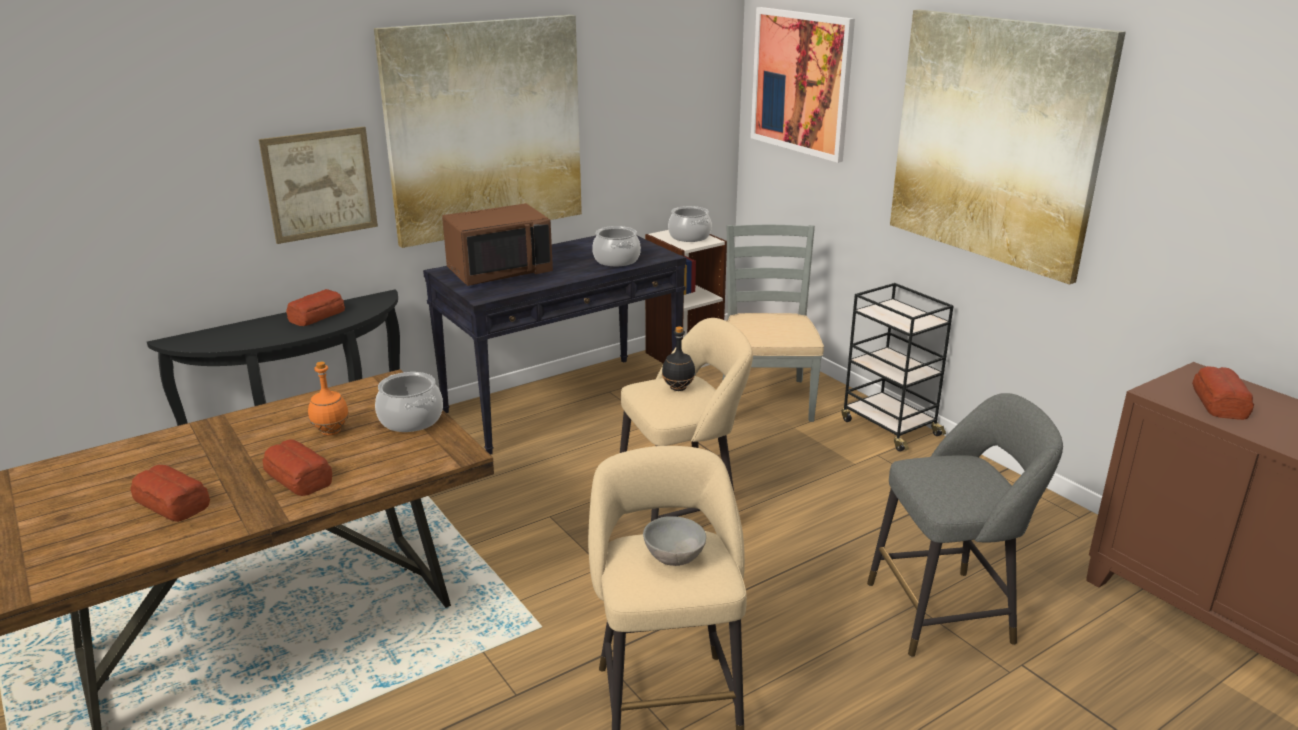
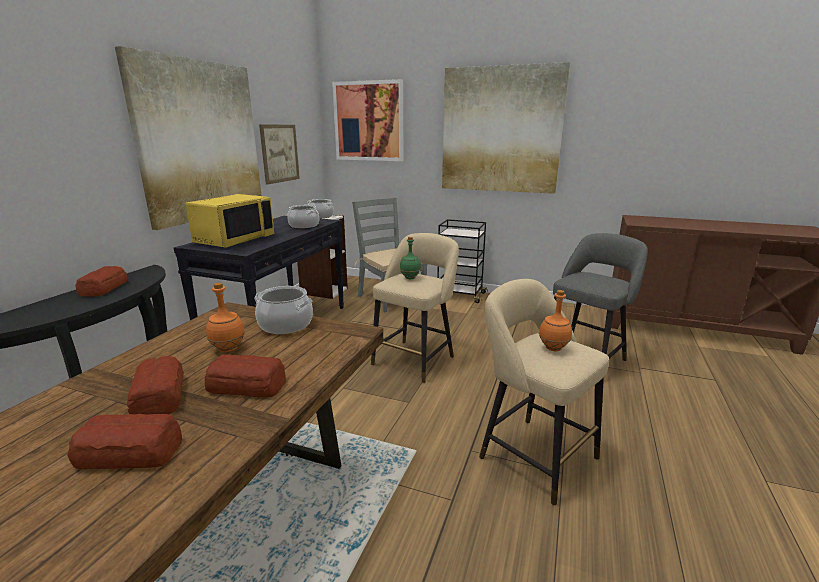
camera: 35 degrees left, 5 degrees down
picture [259,127,378,244] -> picture moved to [259,124,300,185]
brown microwave [442,203,553,286] -> yellow microwave [186,194,274,248]
grey bowl [643,516,706,566] -> orange bottle [539,290,572,351]
black bottle [662,327,695,391] -> green bottle [400,237,421,279]
bread [1192,366,1254,420] -> bread moved to [126,356,184,415]

